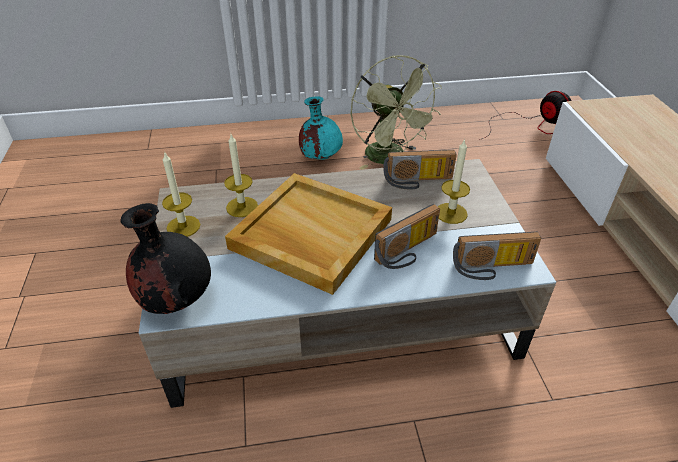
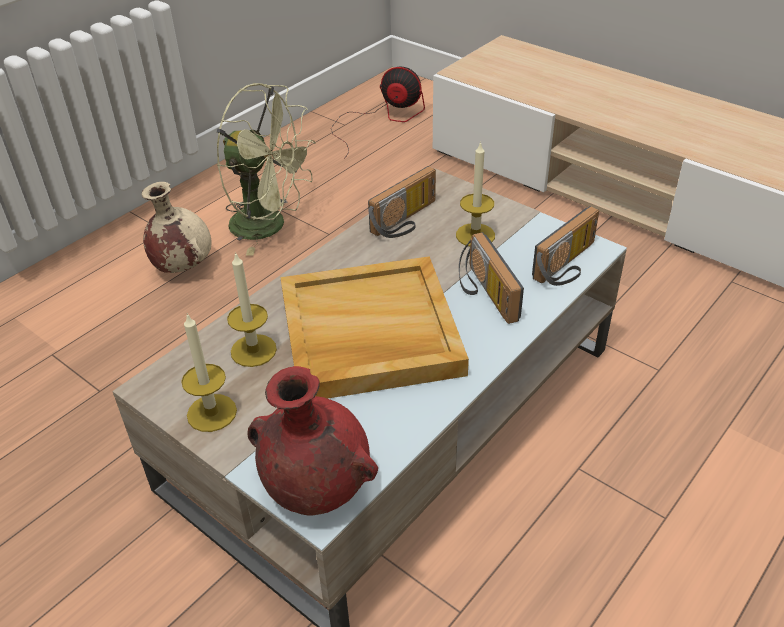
camera: 40 degrees left, 0 degrees up
black vase [120,203,211,314] -> red vase [248,366,378,516]
turquoise vase [299,96,343,160] -> beige vase [142,182,212,273]
radio [374,204,440,269] -> radio turned 150 degrees clockwise [459,232,524,324]

